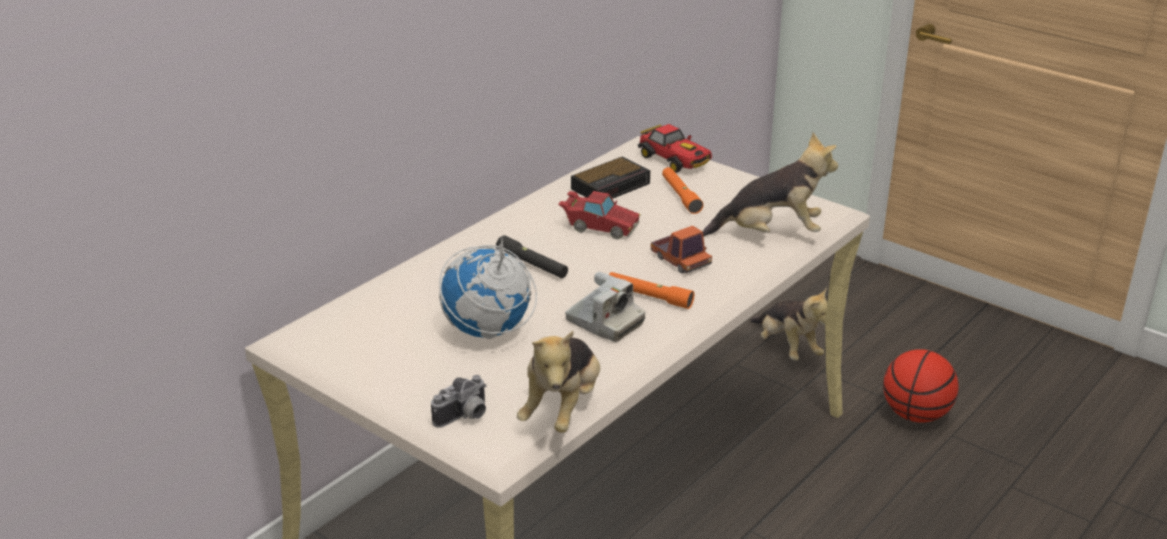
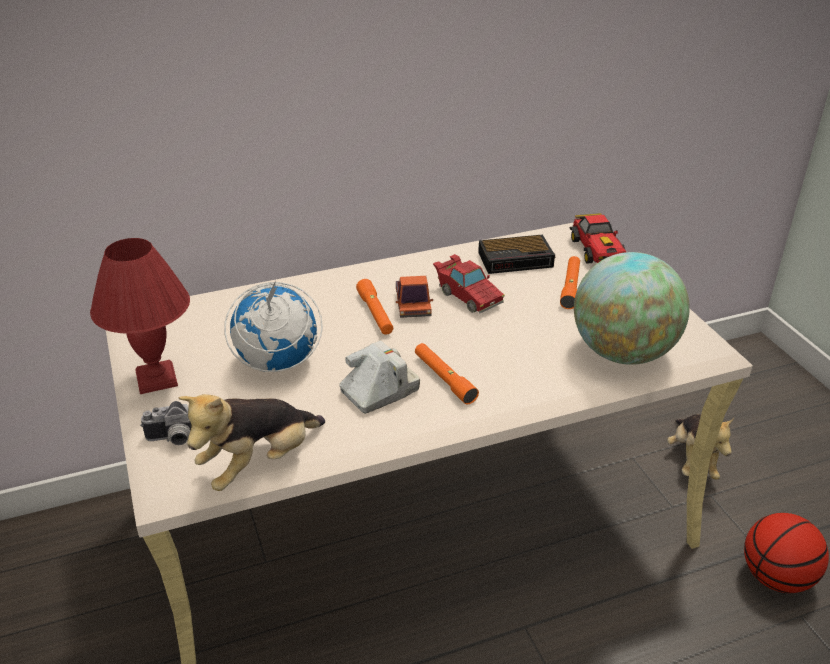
camera: 30 degrees right, 5 degrees up
black flashlight [496,235,568,278] -> orange flashlight [356,279,393,335]
camera [565,271,645,342] -> camera turned 105 degrees counterclockwise [339,341,420,414]
toy truck [651,225,712,274] -> toy truck moved to [396,276,433,318]
plush toy [703,133,838,237] -> globe [574,252,690,365]
none -> red table lamp [90,238,190,394]

